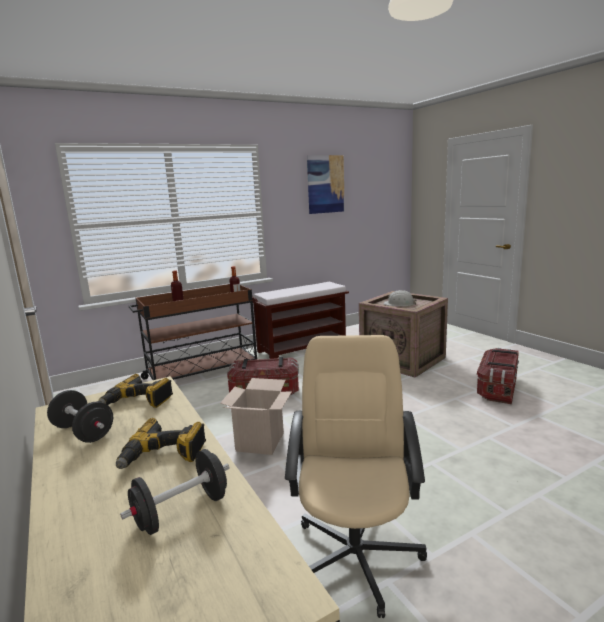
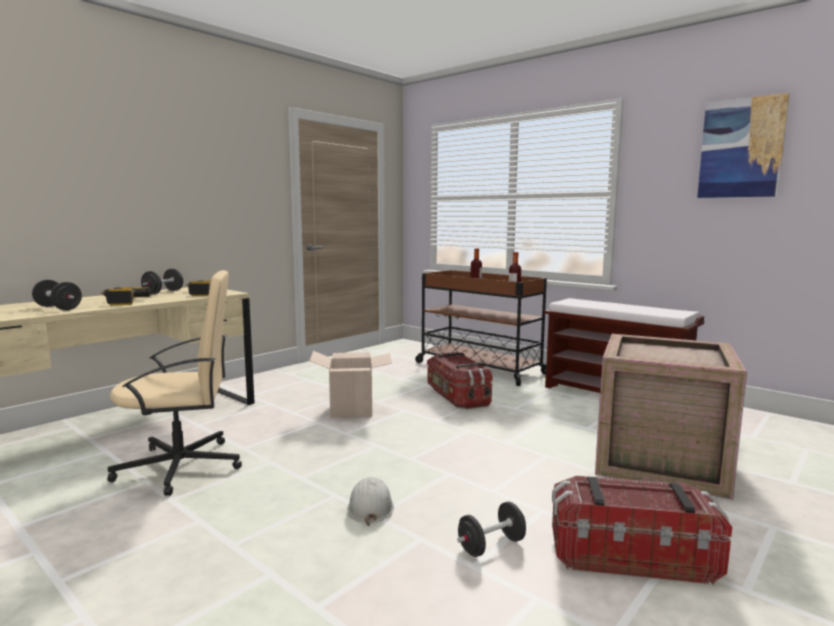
camera: 70 degrees right, 5 degrees down
white hard hat [383,290,417,306] -> white hard hat moved to [347,477,394,526]
none -> black dumbbell [457,502,526,557]

